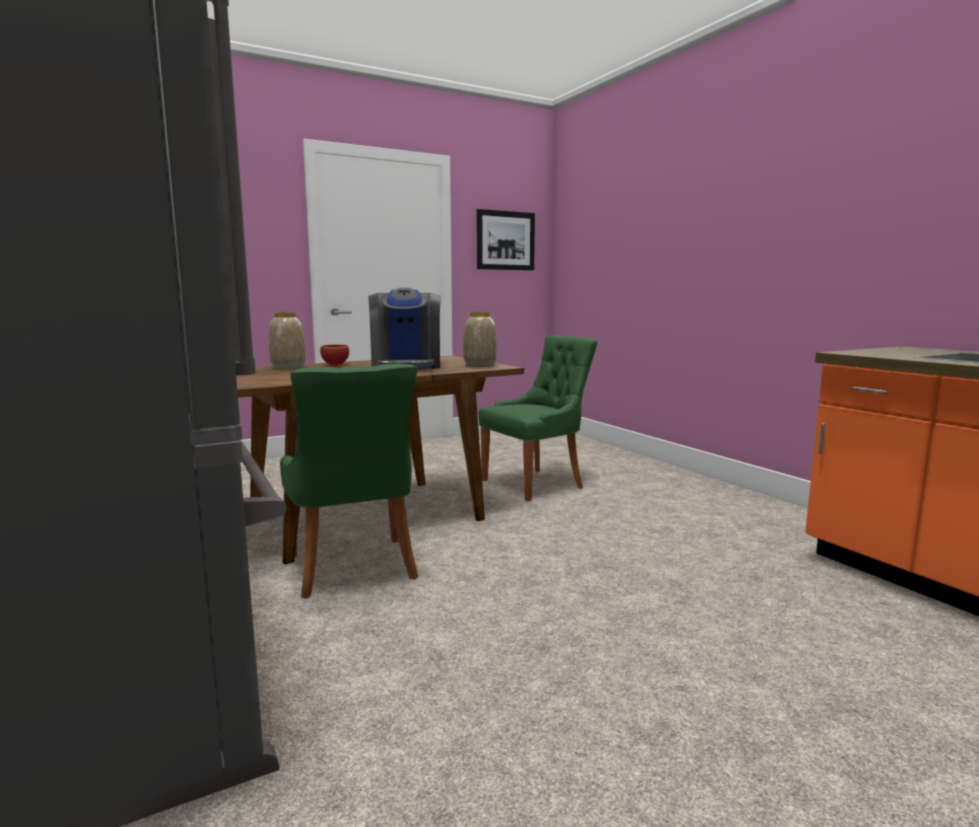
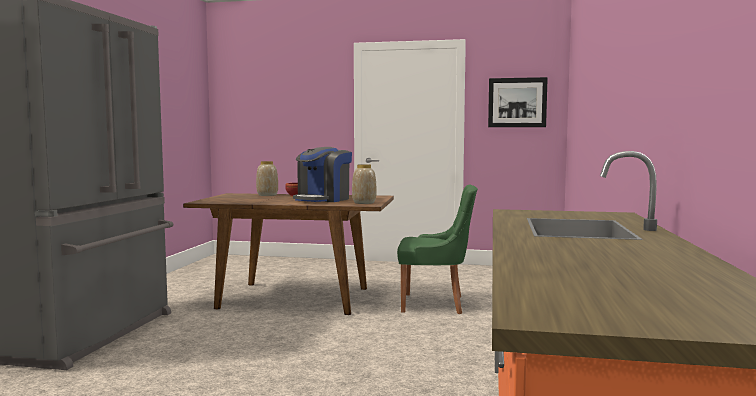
camera: 40 degrees right, 5 degrees down
green chair [280,363,418,598] -> none

